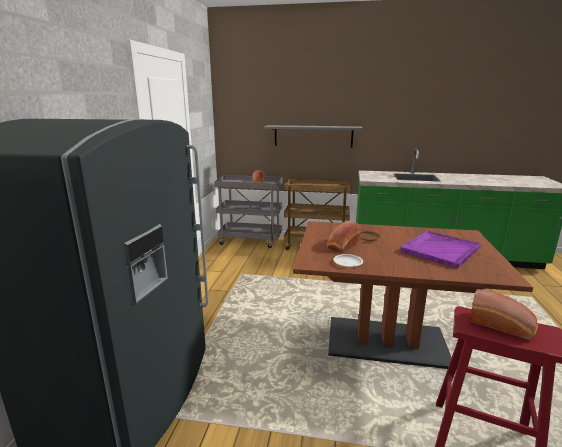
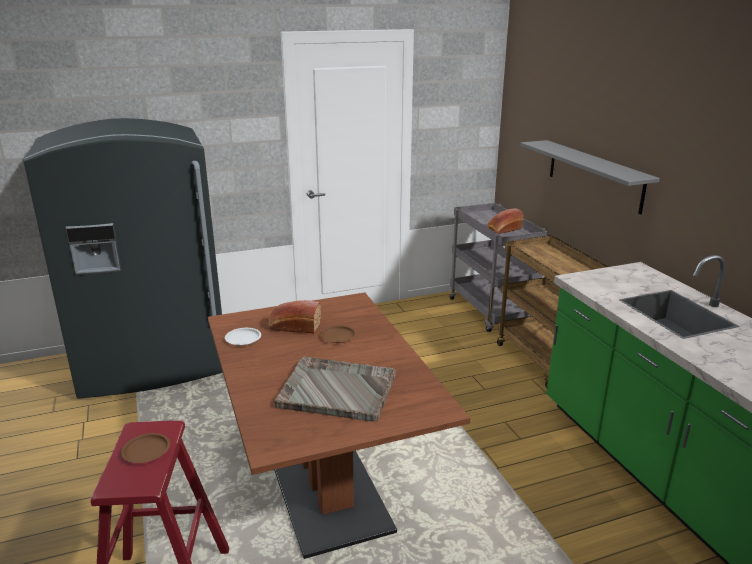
camera: 60 degrees right, 5 degrees up
purple tray [400,231,481,269] -> grey tray [274,356,396,422]
bread [471,289,538,340] -> brown plate [121,433,170,463]

